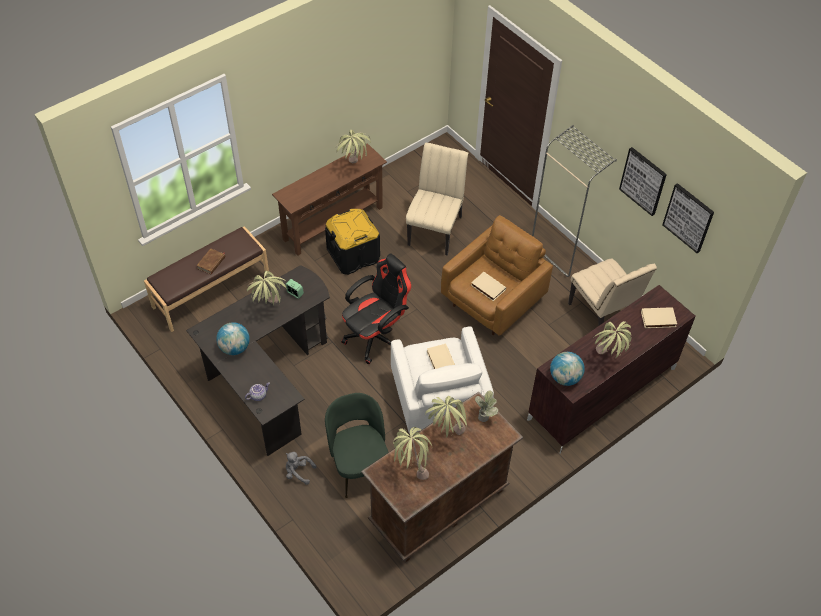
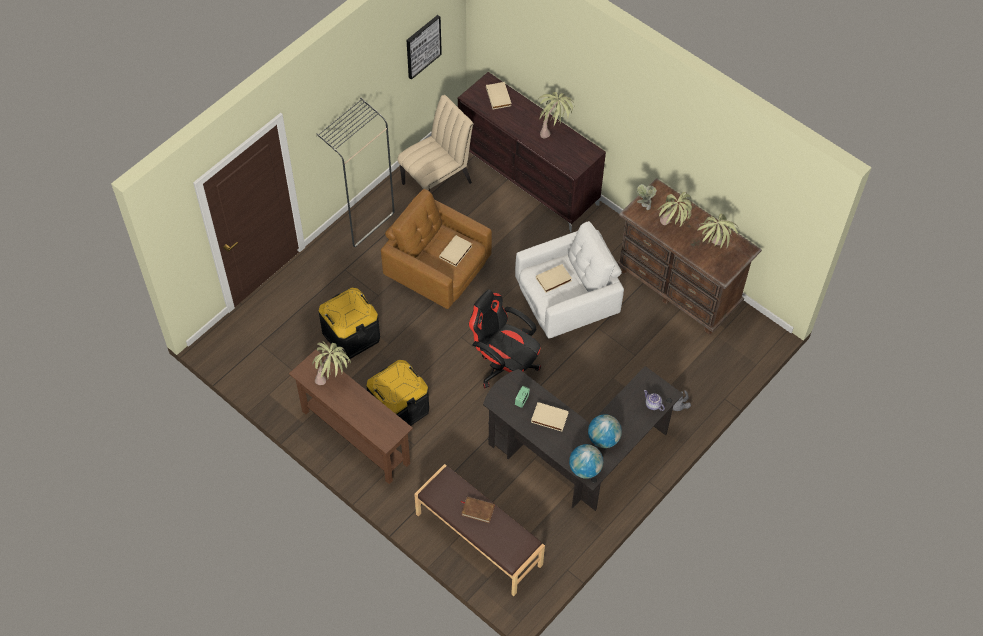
camera: 100 degrees left, 5 degrees up
potted plant [247,271,287,305] -> beige book [531,402,569,432]
green chair [325,393,389,498] -> none
beige chair [406,143,469,255] -> black storage box [318,288,380,360]
globe [550,352,585,386] -> globe moved to [569,444,603,479]
picture [619,147,667,216] -> none

